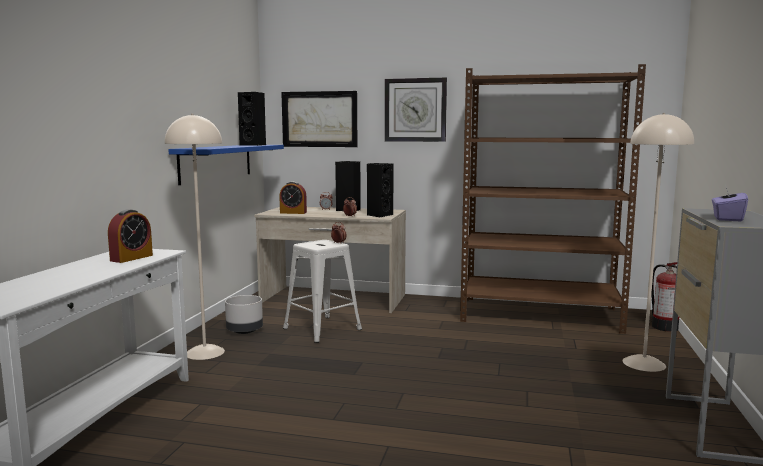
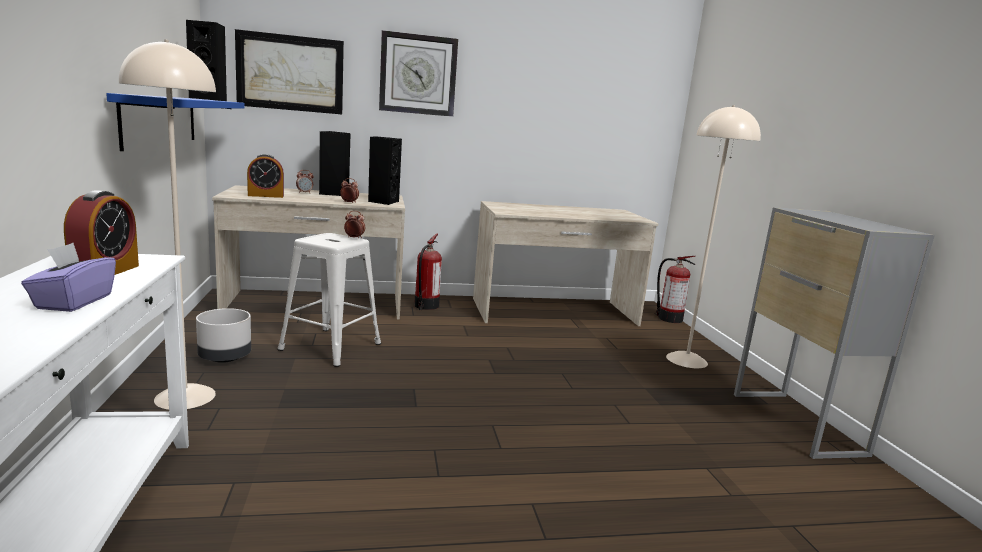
camera: 25 degrees left, 5 degrees up
brown bookcase [460,64,646,334] -> beige desk [473,201,659,326]
purple tissue box [712,184,748,222] -> purple tissue box moved to [21,243,116,312]
none -> fire extinguisher [414,234,442,310]

